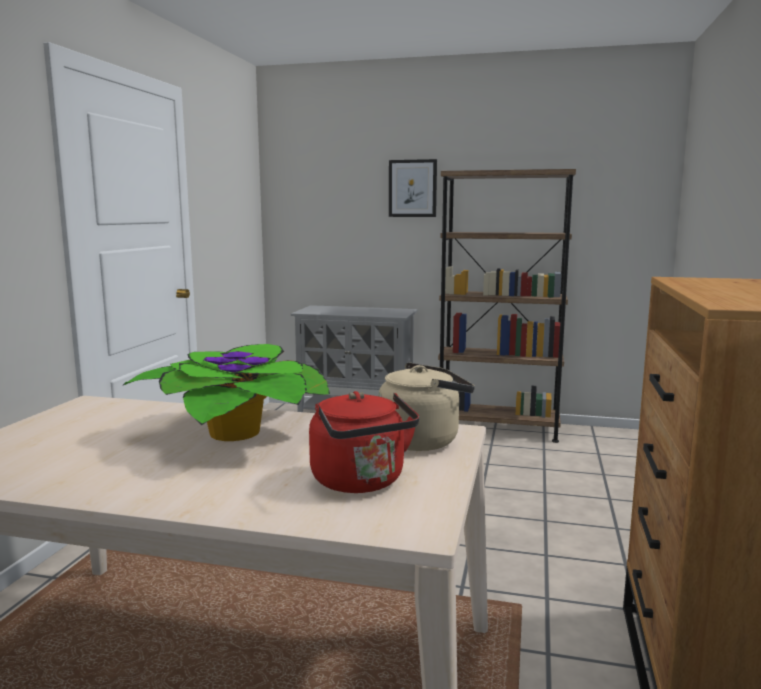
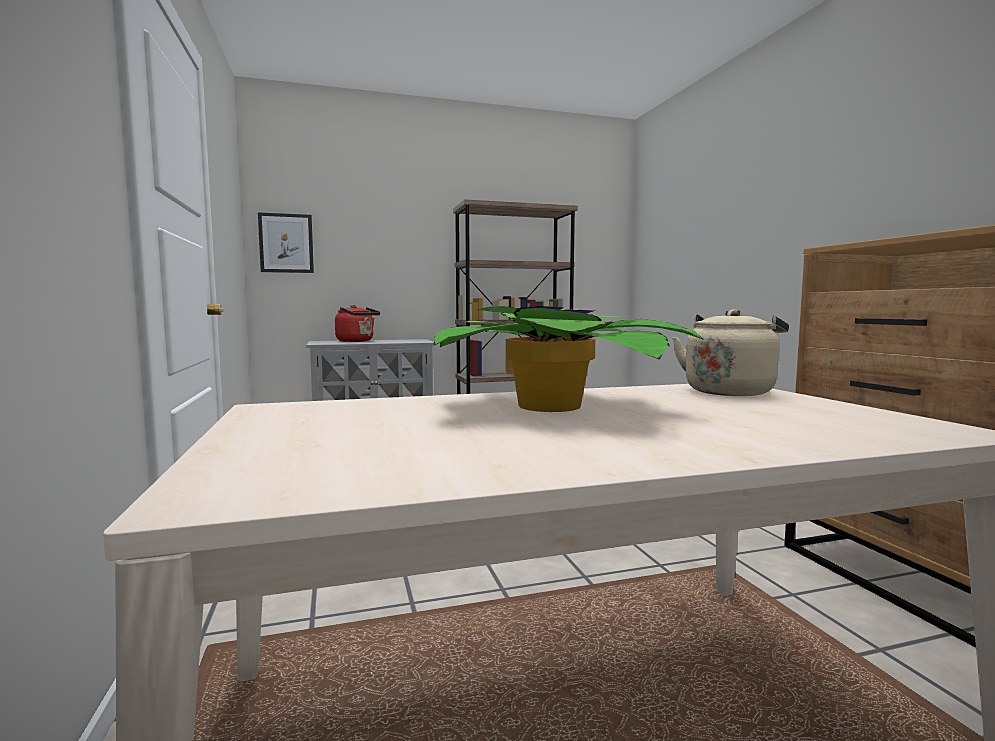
camera: 30 degrees left, 5 degrees down
red kettle [309,391,419,493] -> red kettle moved to [335,305,380,342]
picture [389,159,437,217] -> picture moved to [258,212,314,273]

